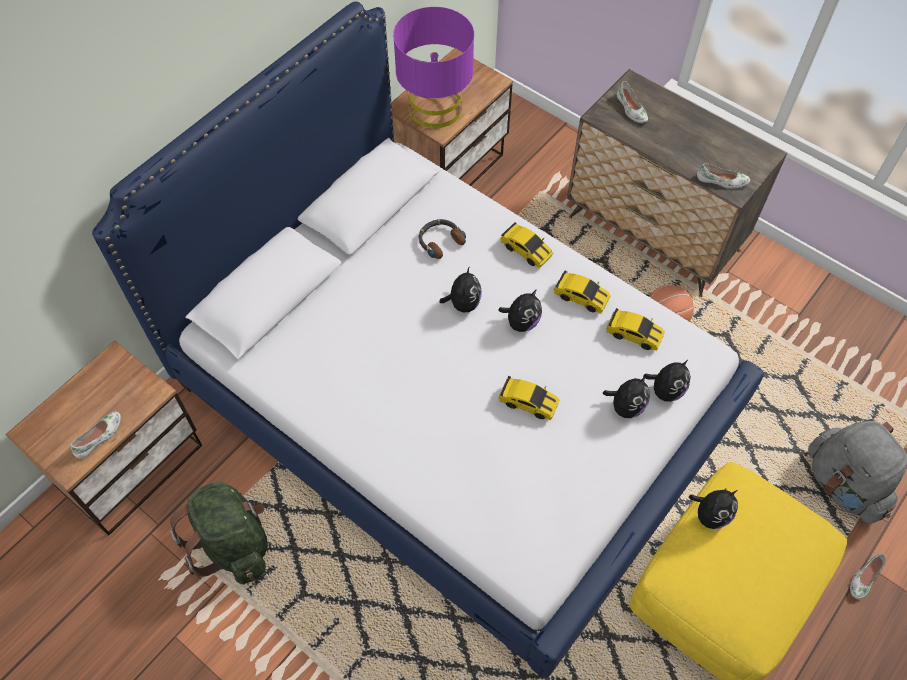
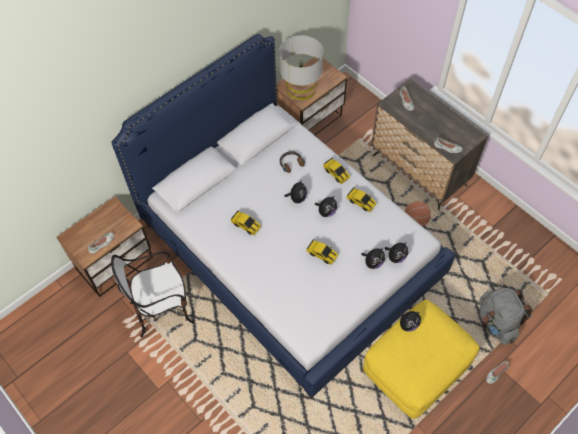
camera: 10 degrees right, 0 degrees up
green backpack [170,481,268,585] -> chair [111,252,194,337]
purple table lamp [393,7,474,128] -> grey table lamp [279,35,323,100]
toy car [606,308,665,351] -> toy car moved to [231,210,261,235]

